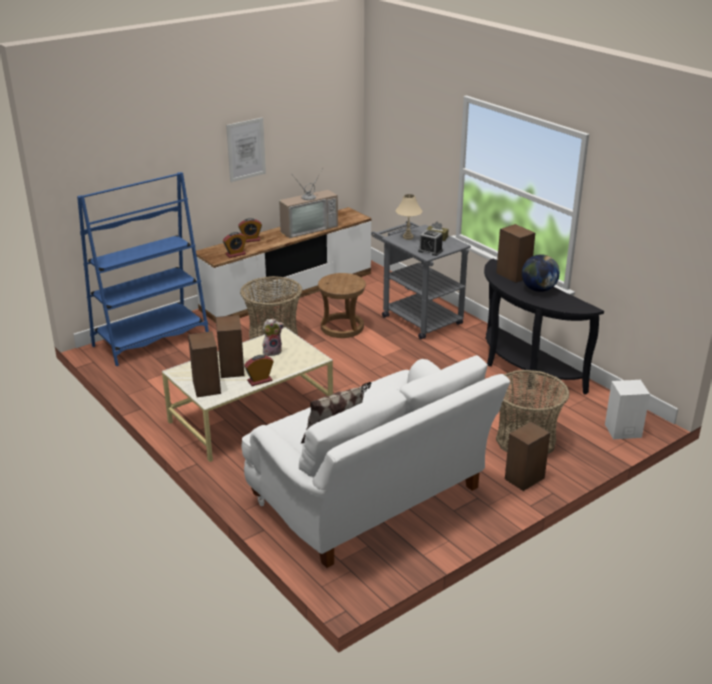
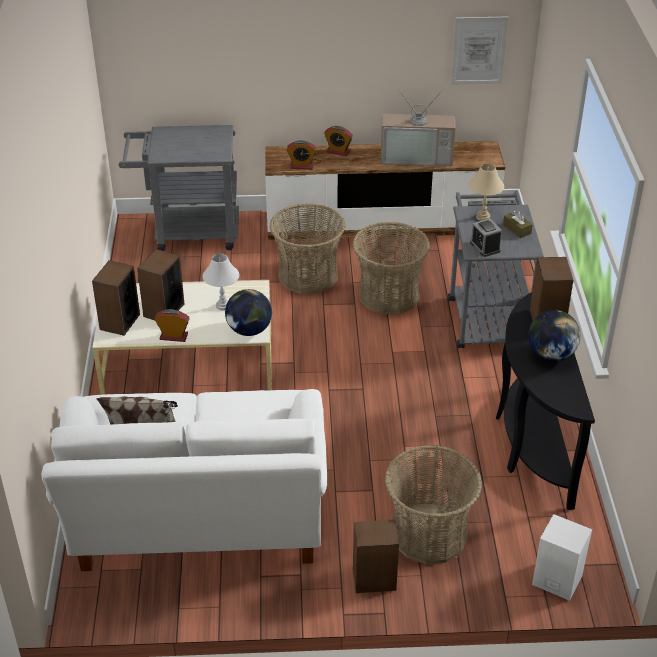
camera: 35 degrees right, 10 degrees up
blue bookcase [77,172,209,366] -> grey cart [119,125,239,251]
picture [226,117,266,182] -> picture moved to [451,17,508,85]
plush toy [262,318,284,356] -> white table lamp [203,254,239,311]
brown stool [318,273,366,338] -> basket [352,222,430,314]
none -> globe [225,289,272,336]

